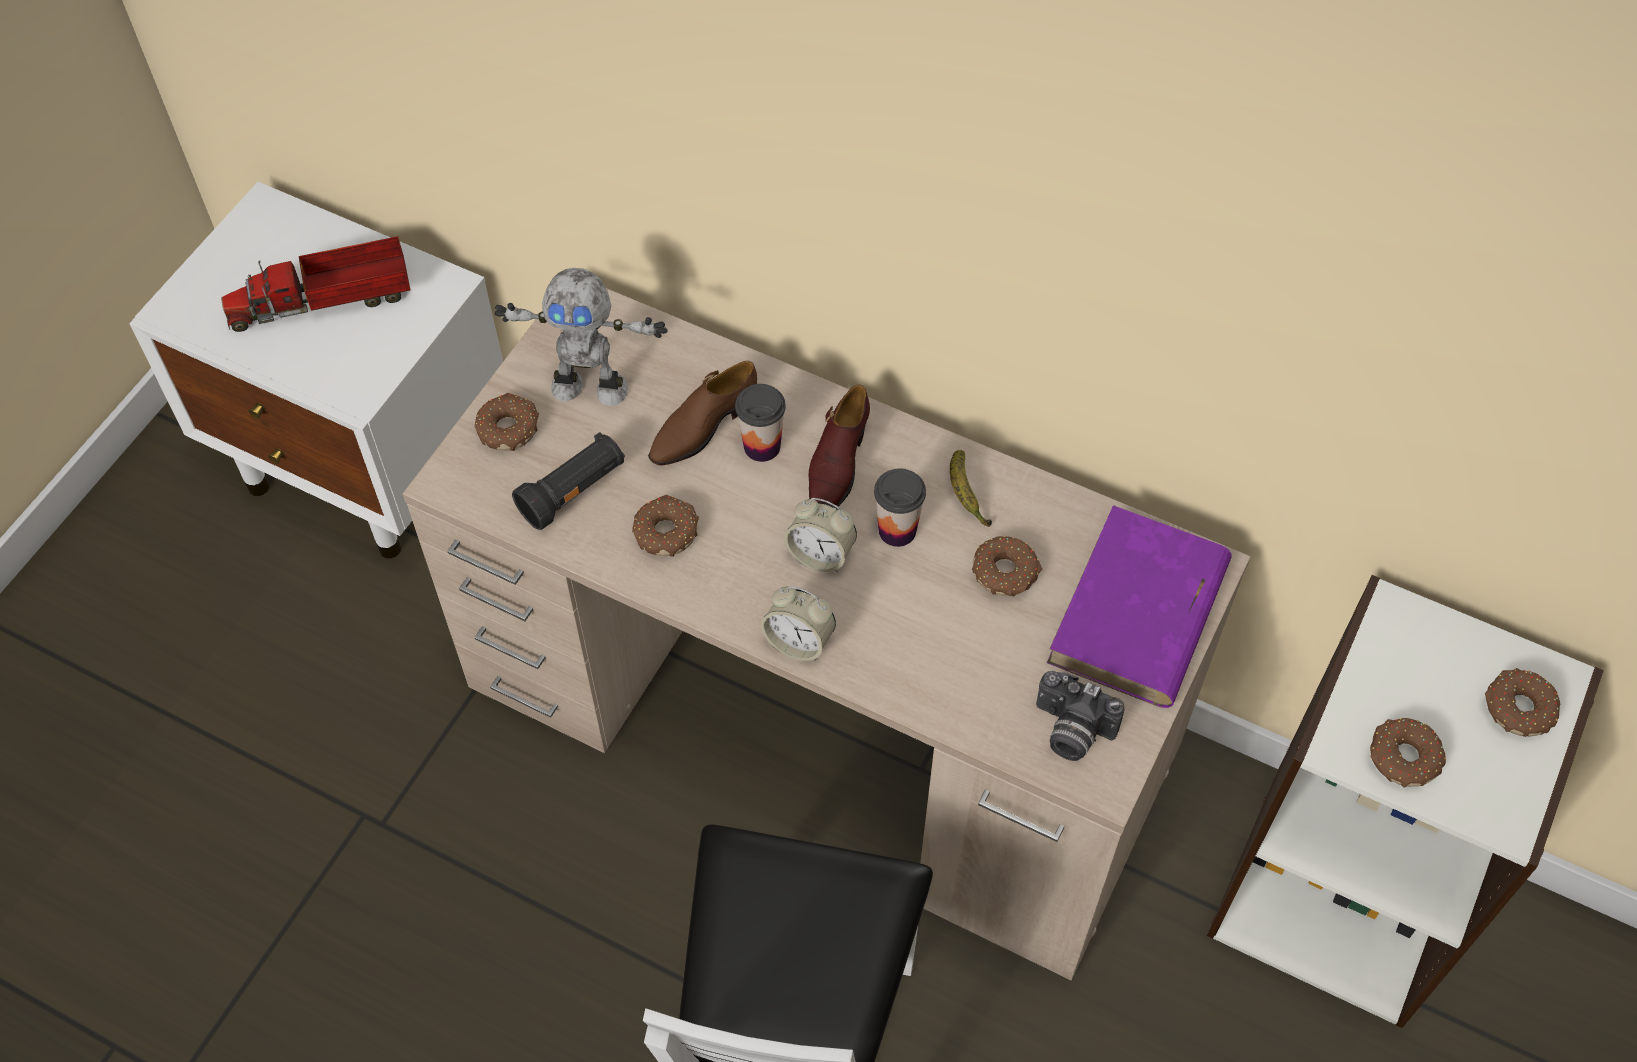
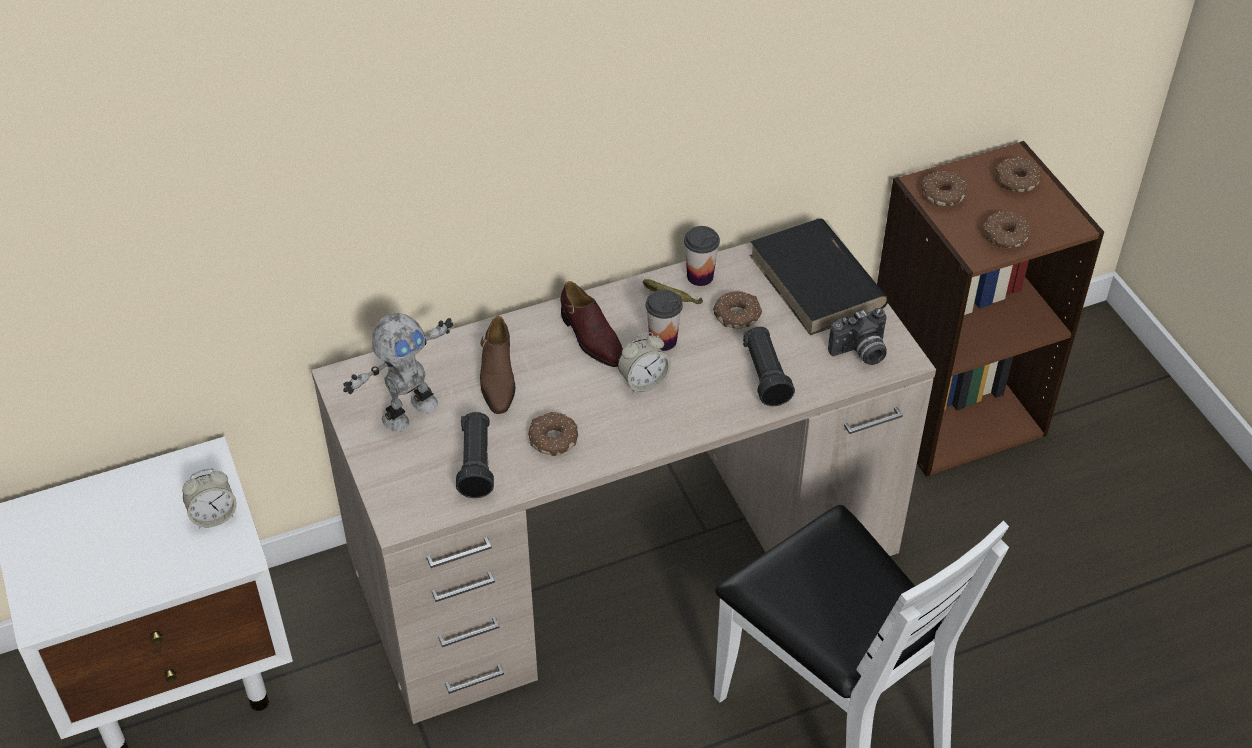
camera: 50 degrees left, 10 degrees down
toy truck [221,236,410,332] -> none
donut [475,393,539,451] -> donut moved to [922,171,967,207]
cup [735,384,786,462] -> cup moved to [684,226,720,286]
alarm clock [761,586,836,661] -> alarm clock moved to [182,469,237,529]
purple book [1047,505,1232,708] -> black book [749,218,888,335]
white bookcase [1207,575,1604,1028] -> brown bookcase [877,141,1104,477]
none -> black flashlight [743,327,795,406]

